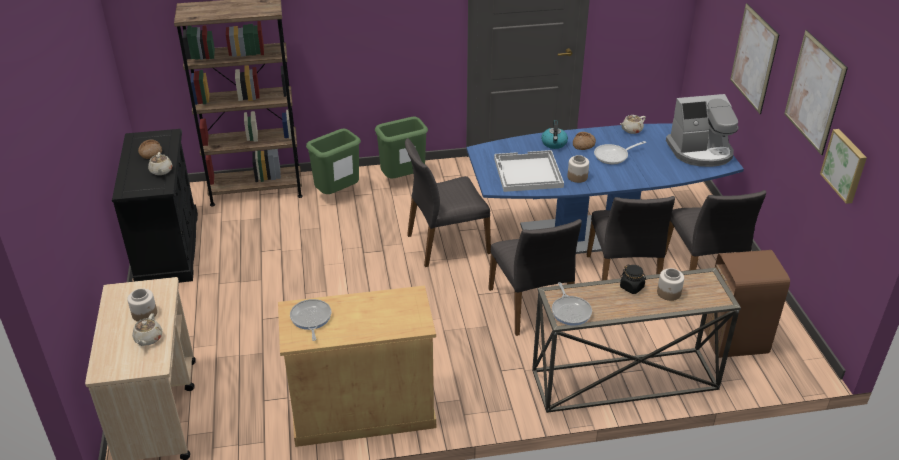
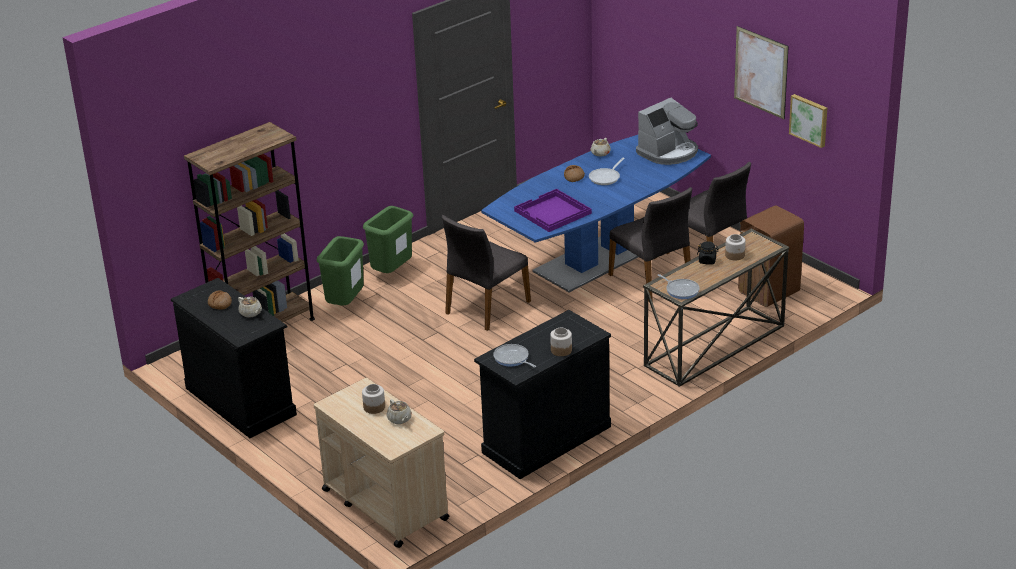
camera: 30 degrees left, 5 degrees down
beige cabinet [278,286,436,447] -> black cabinet [474,310,611,479]
grey chair [488,219,582,336] -> none
white tray [494,150,564,192] -> purple tray [514,189,592,232]
kettle [541,120,568,149] -> none
jar [567,155,589,183] -> jar moved to [550,328,572,356]
picture [730,3,779,114] -> none

